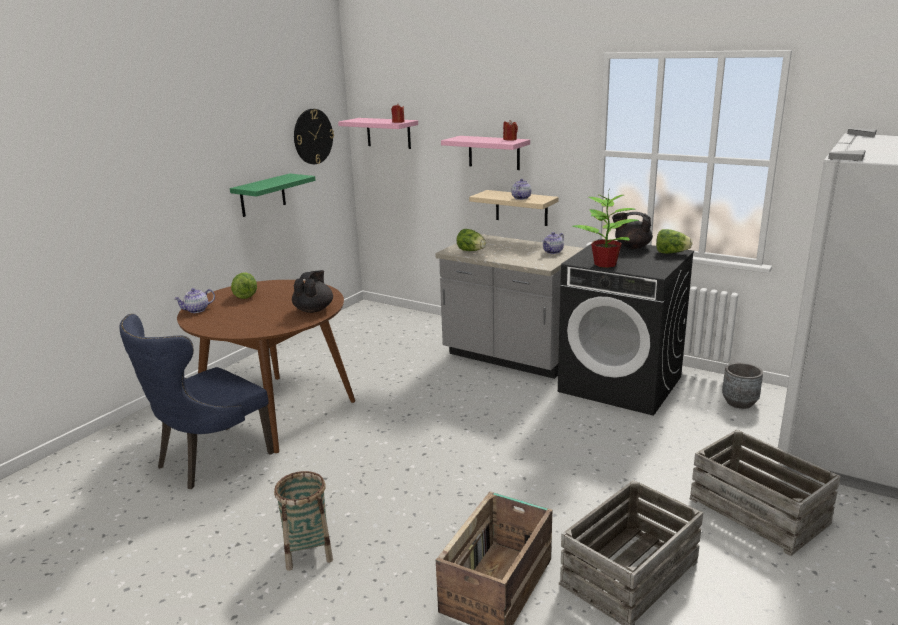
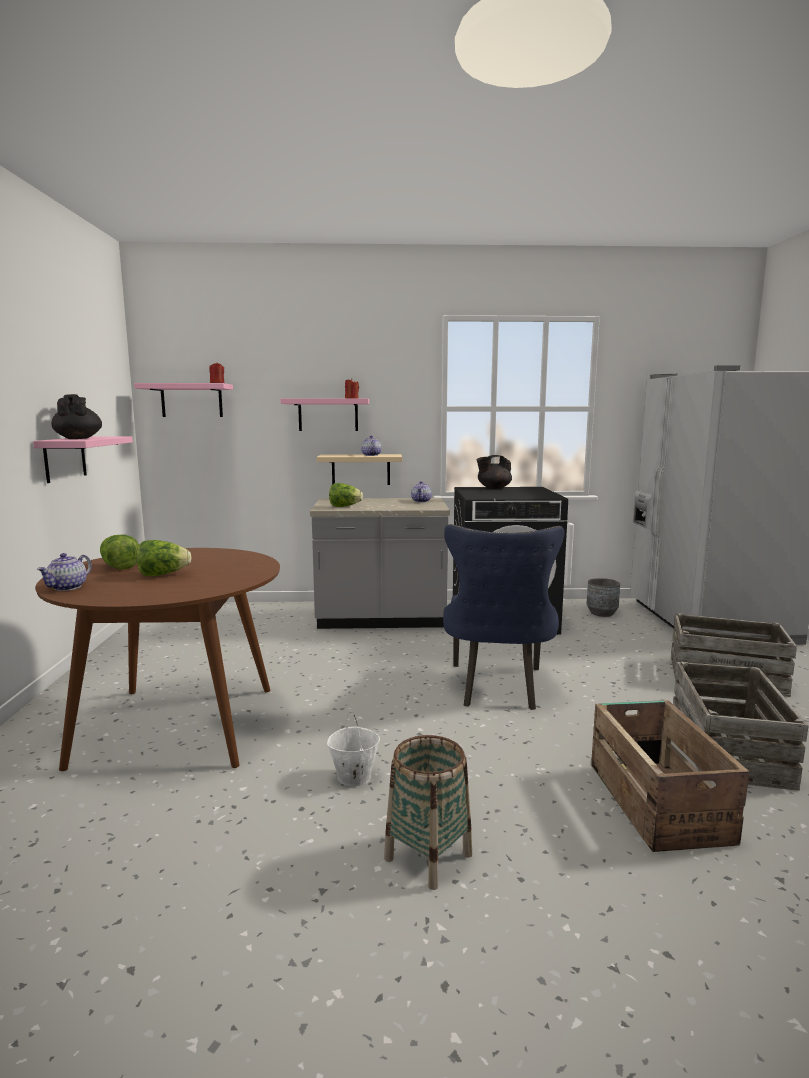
camera: 35 degrees left, 10 degrees down
blue chair [120,314,274,489] -> blue chair moved to [443,524,565,710]
green shelf [230,174,316,217] -> pink shelf [33,437,133,483]
black teapot [292,270,333,313] -> black teapot moved to [51,394,102,439]
wall clock [294,109,334,164] -> none
potted plant [572,191,639,268] -> none
lettuce [656,229,693,254] -> lettuce moved to [136,540,192,576]
none -> white bucket [327,712,380,786]

